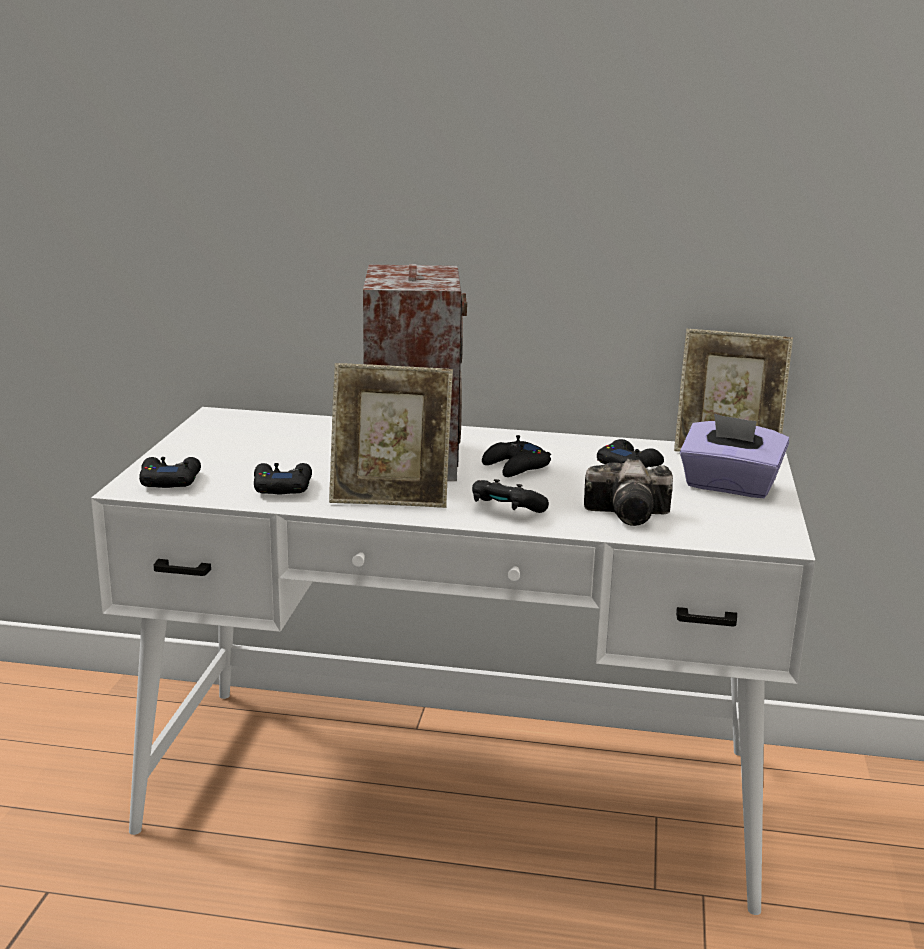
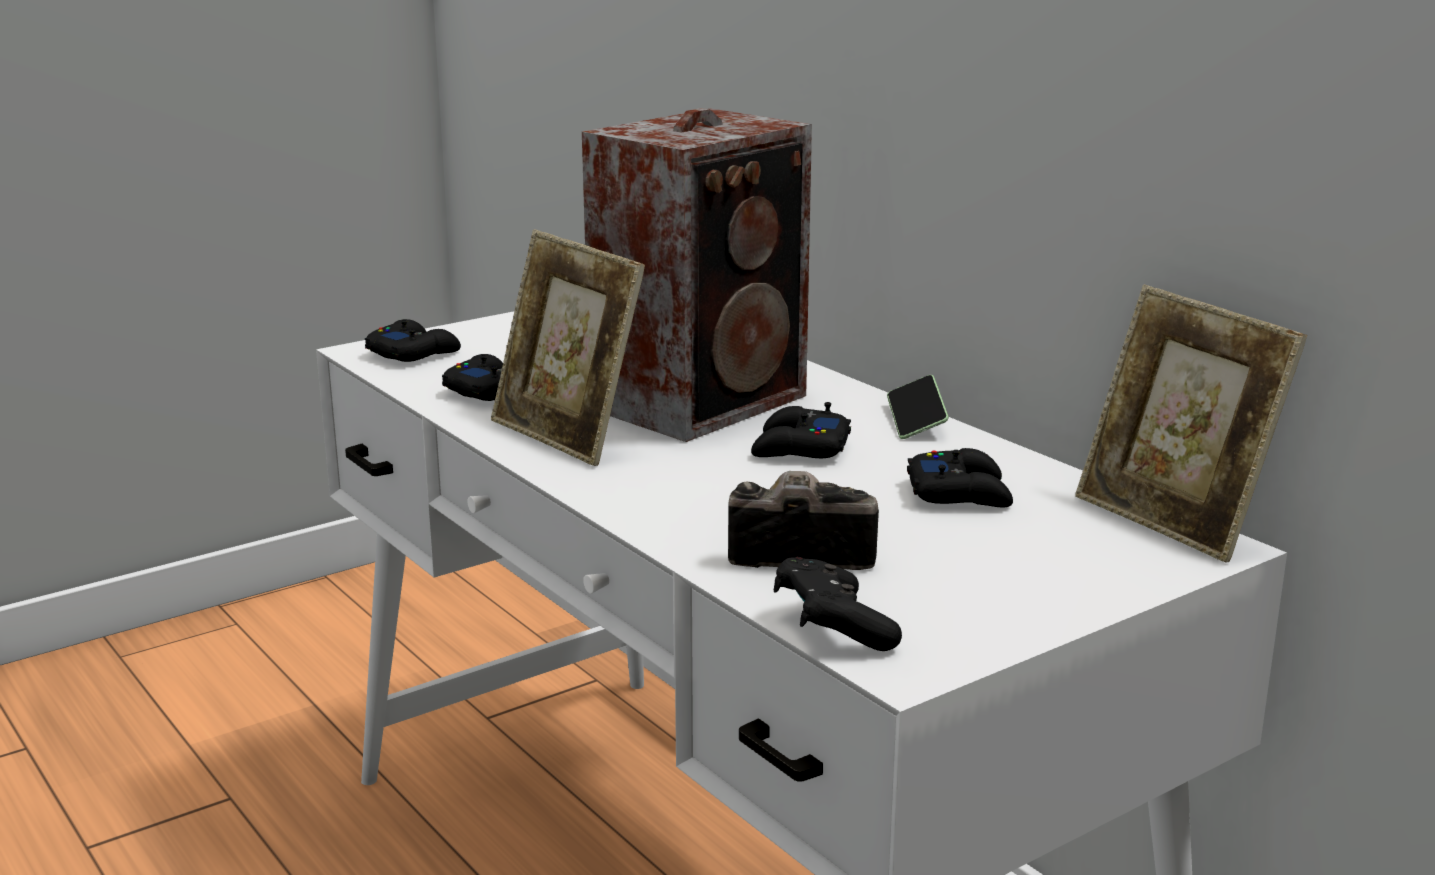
camera: 45 degrees right, 0 degrees up
black game controller [472,479,549,513] -> black game controller moved to [774,557,902,651]
camera [584,459,673,526] -> camera turned 135 degrees clockwise [728,471,879,570]
purple tissue box [680,413,789,498] -> none
none -> phone [887,375,949,439]

